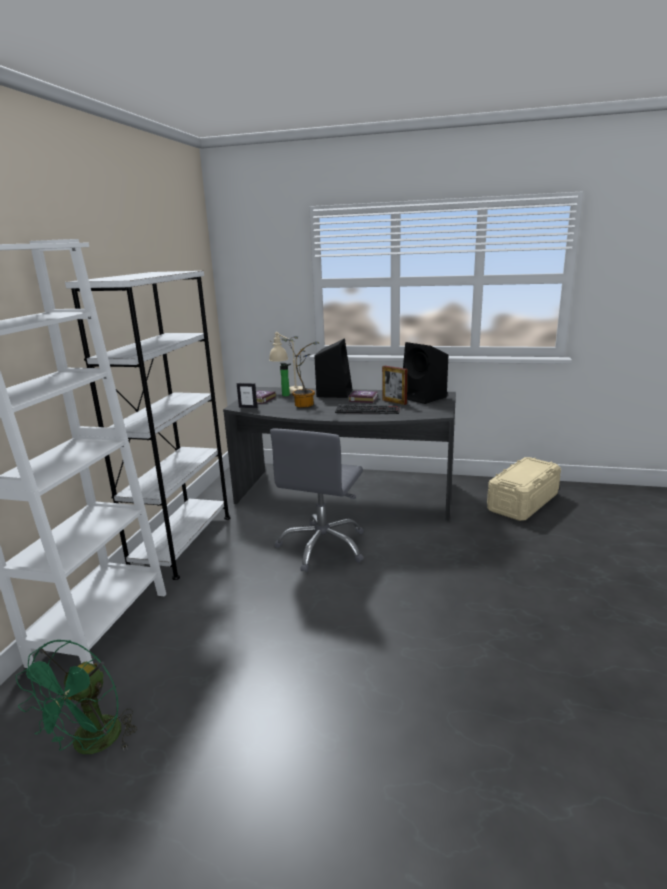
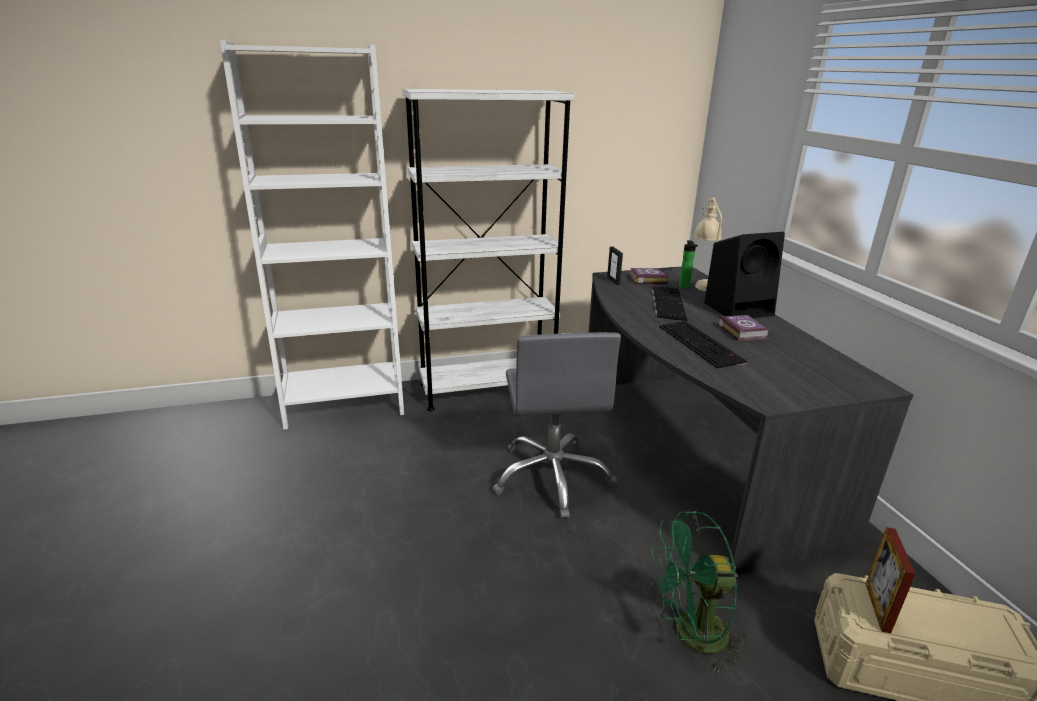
camera: 60 degrees right, 5 degrees up
green fan [15,640,137,754] -> green fan moved to [651,511,747,672]
grey office chair [270,429,364,572] -> grey office chair turned 90 degrees counterclockwise [492,332,621,519]
potted plant [281,336,320,408] -> keyboard [652,286,688,321]
picture frame [382,366,407,405] -> picture frame moved to [866,527,915,633]
black speaker [403,342,448,404] -> none

